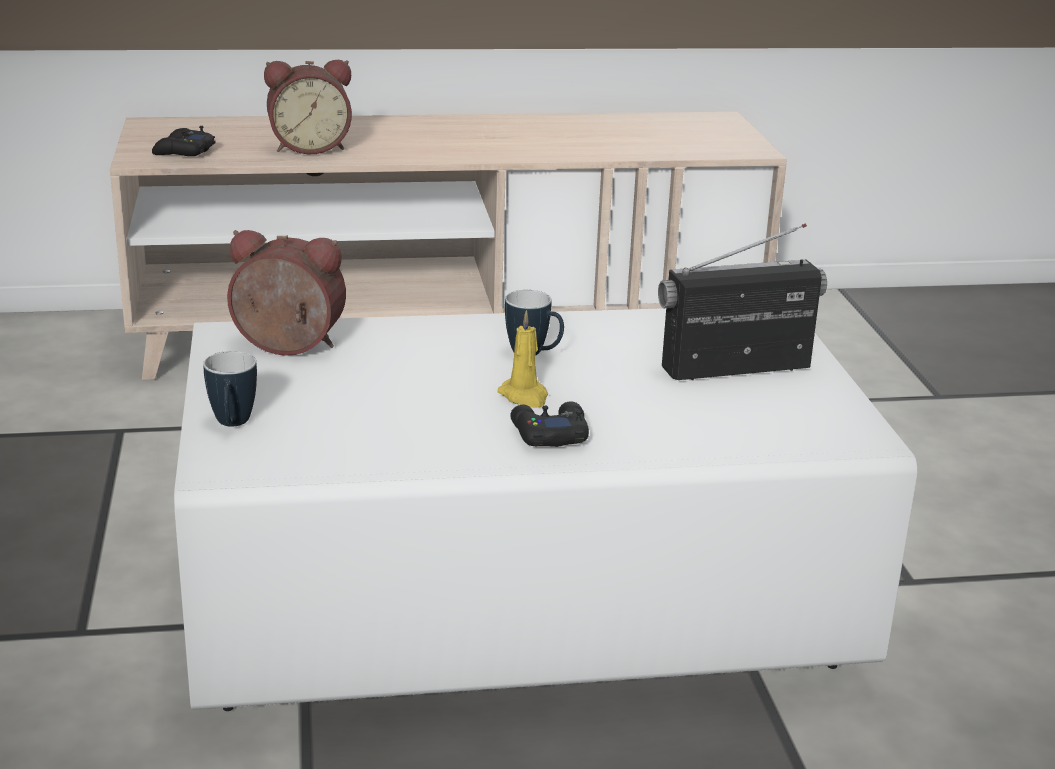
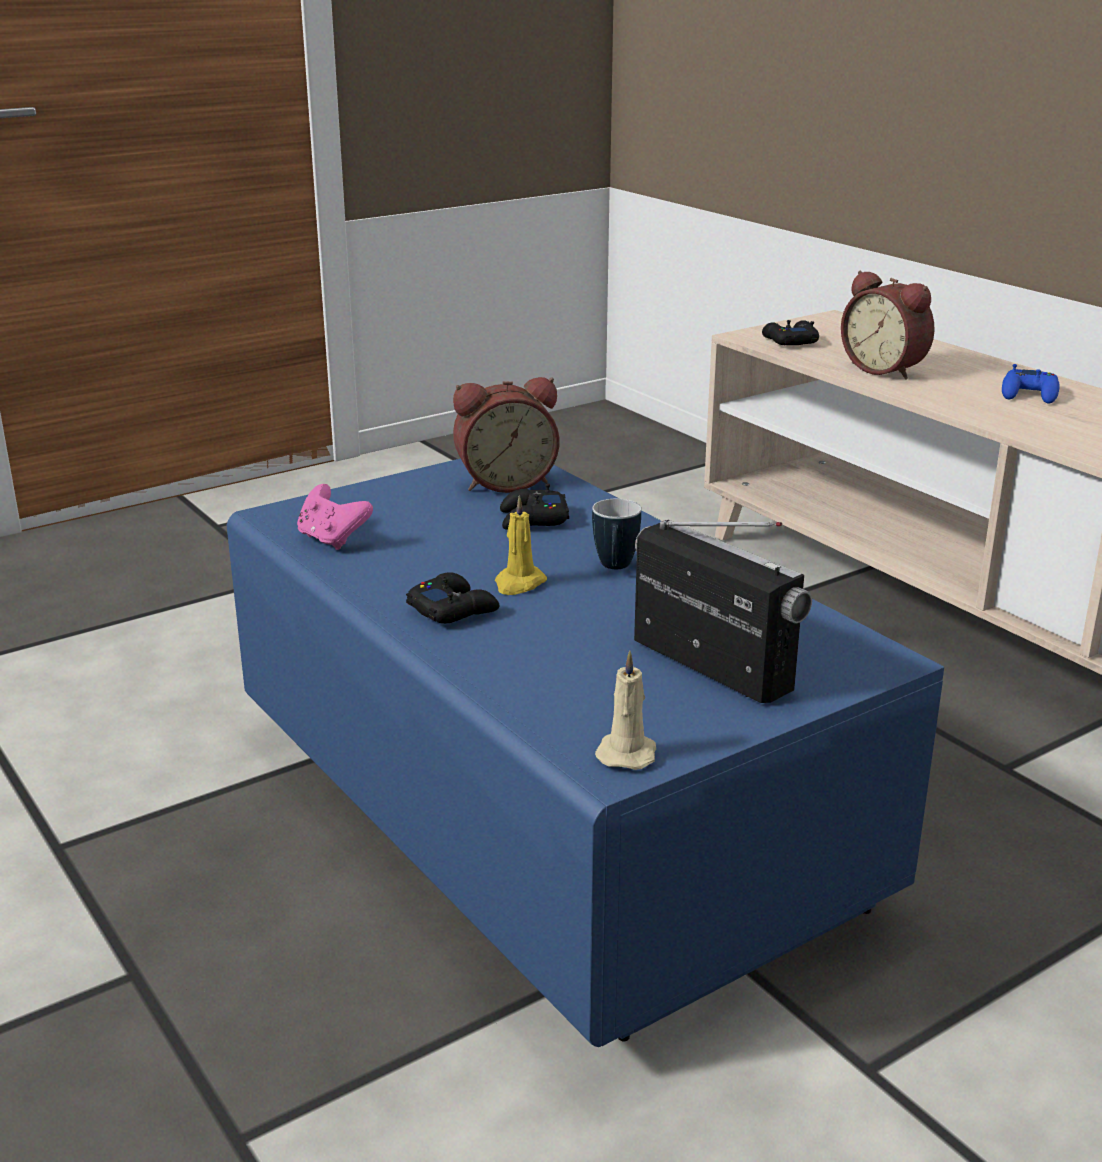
camera: 65 degrees right, 0 degrees up
white coffee table [174,308,918,711] -> blue coffee table [227,458,944,1047]
mug [203,351,257,427] -> none
alarm clock [227,230,346,356] -> alarm clock turned 90 degrees clockwise [453,377,559,493]
none -> pink game controller [297,484,373,550]
none -> black game controller [500,483,569,530]
none -> beige candle [595,651,656,770]
none -> blue game controller [1002,364,1060,404]

